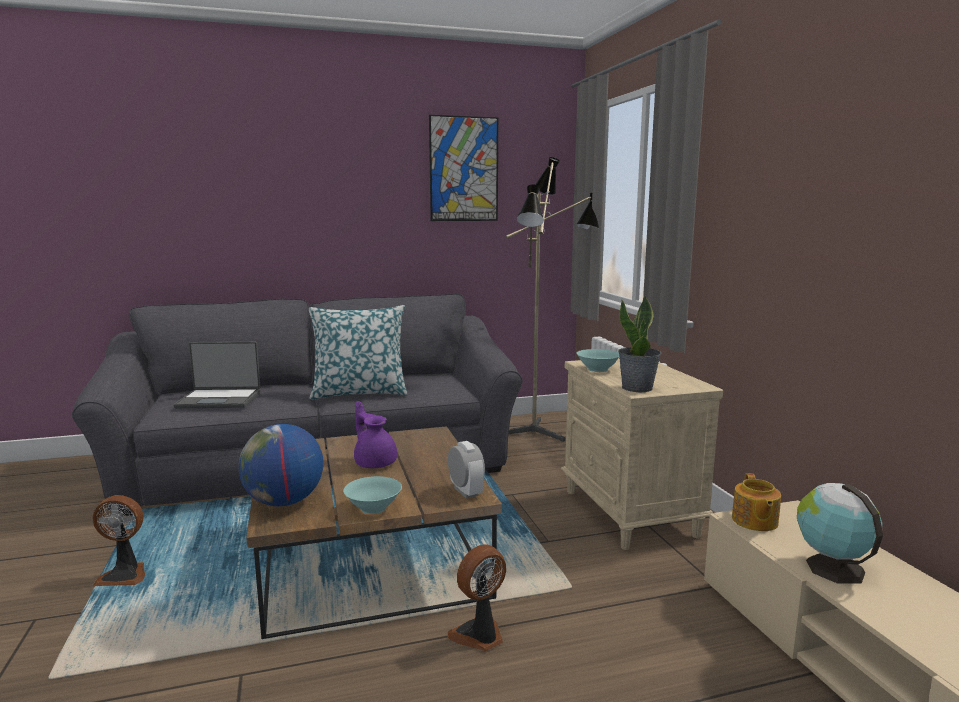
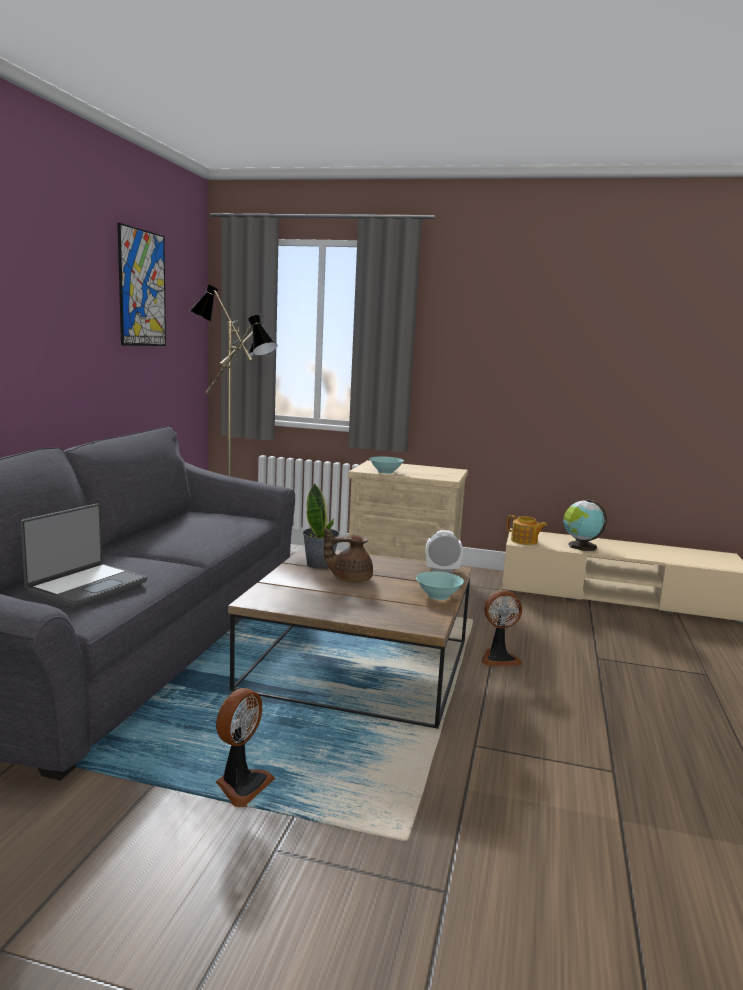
camera: 60 degrees left, 0 degrees up
globe [239,424,324,506] -> none
pillow [309,305,408,400] -> none
purple teapot [354,401,397,468] -> brown teapot [324,528,373,583]
fan [448,544,506,651] -> fan turned 90 degrees counterclockwise [482,590,522,666]
potted plant [618,295,661,392] -> potted plant moved to [303,483,340,569]

